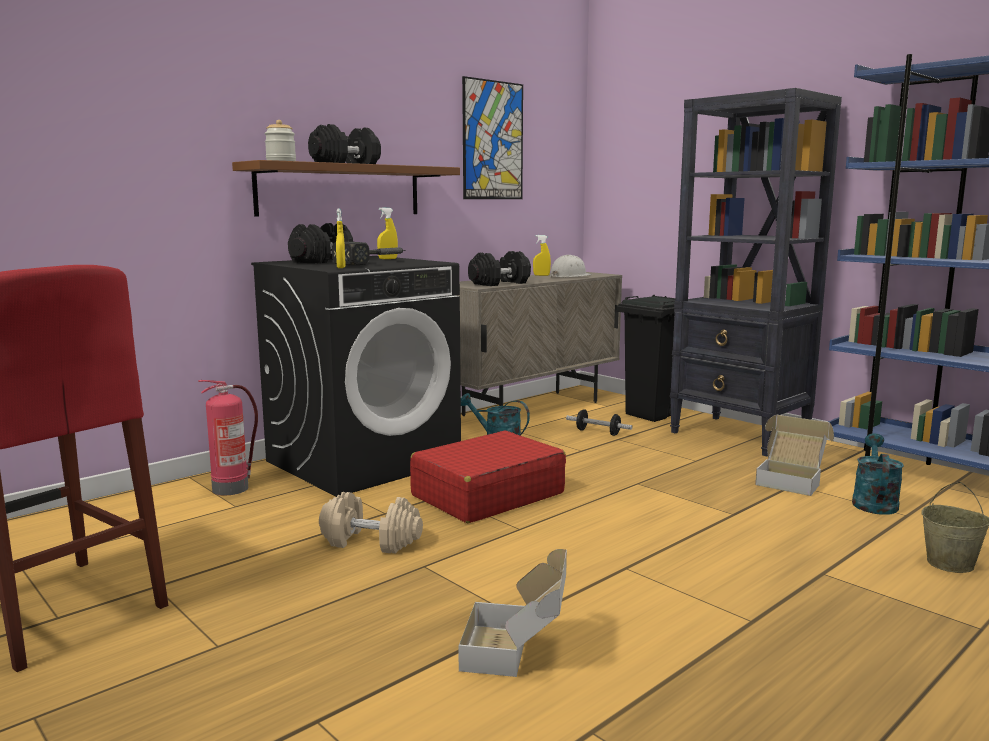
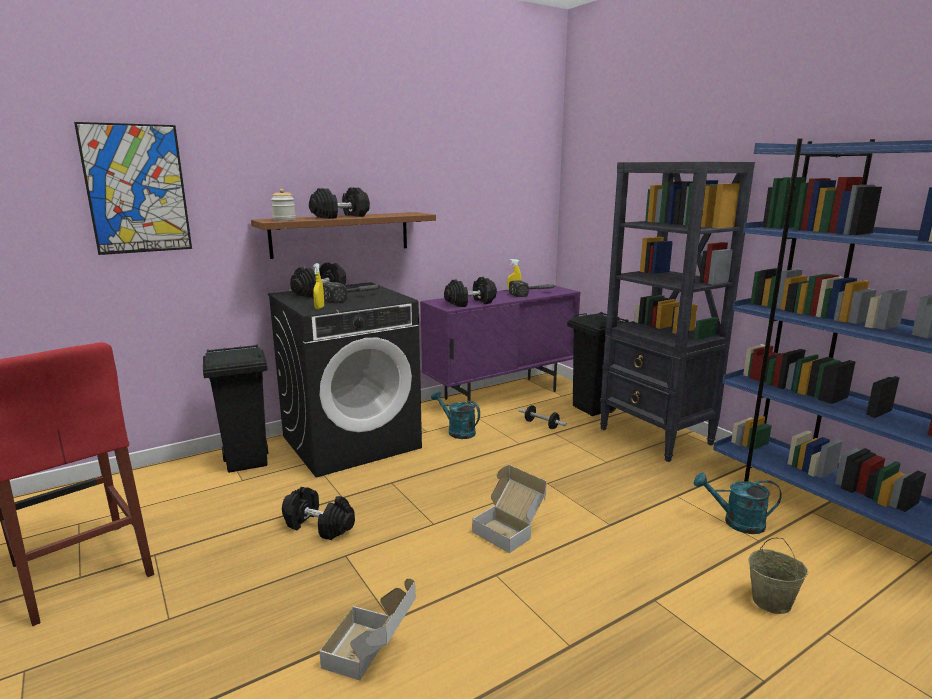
camera: 10 degrees right, 5 degrees up
fire extinguisher [198,380,258,495] -> black trash can [203,345,268,473]
beige dumbbell [319,492,423,554] -> black dumbbell [282,487,355,540]
yellow spray bottle [377,208,398,259] -> none
red suitcase [410,431,566,523] -> none
beige cabinet [455,272,622,416] -> purple cabinet [420,284,580,403]
picture [462,76,523,199] -> picture moved to [74,122,192,255]
white hard hat [549,255,592,277] -> hammer [509,280,556,297]
cardboard box [755,415,834,496] -> cardboard box moved to [472,465,547,553]
turquoise watering can [852,433,904,515] -> turquoise watering can turned 105 degrees counterclockwise [694,473,782,534]

